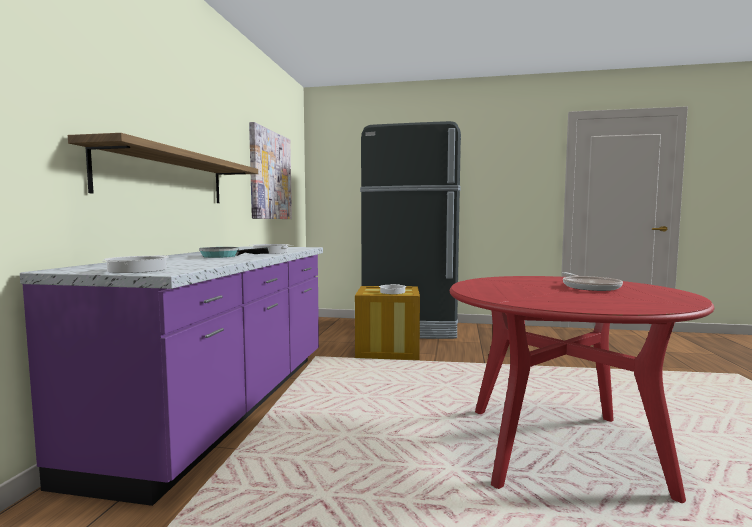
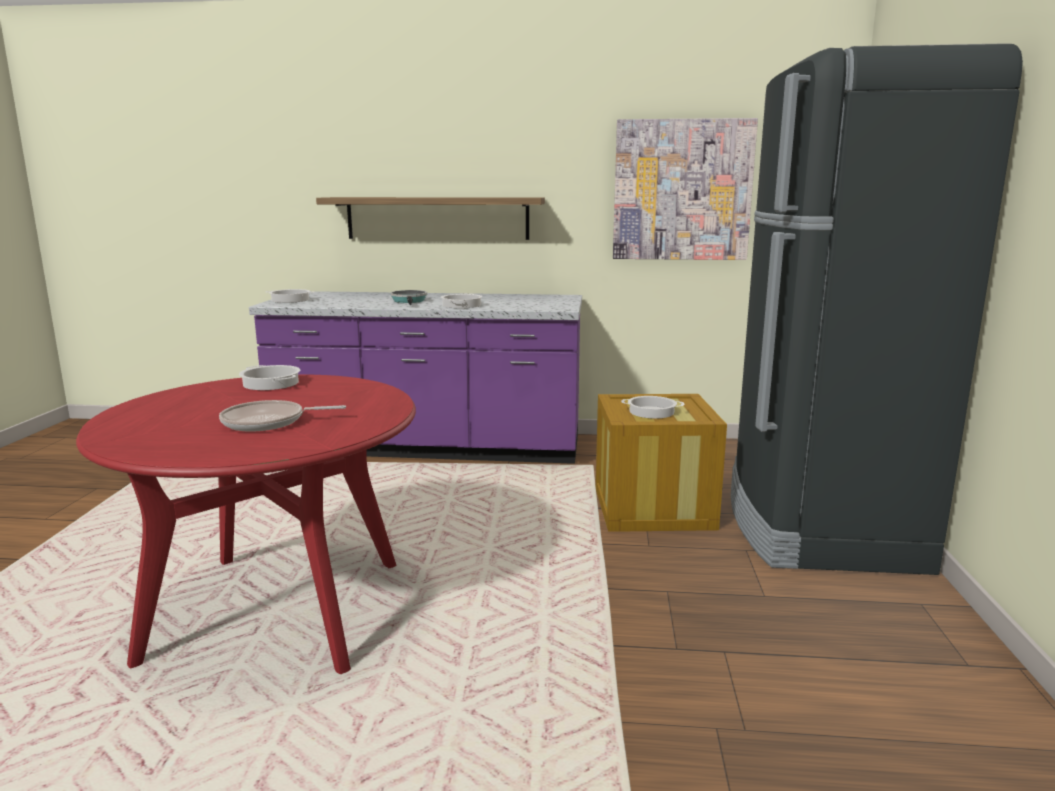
camera: 85 degrees right, 10 degrees up
none -> cooking pot [239,365,300,390]

